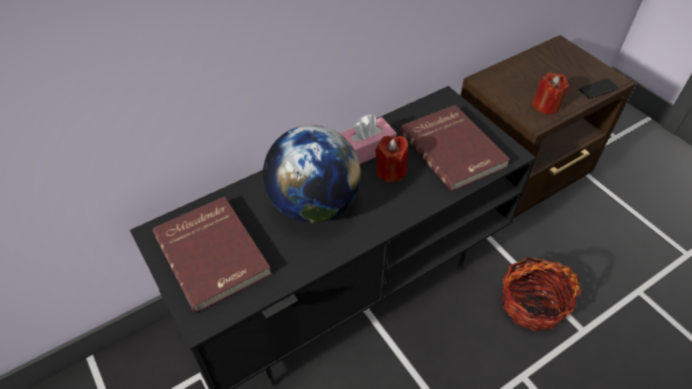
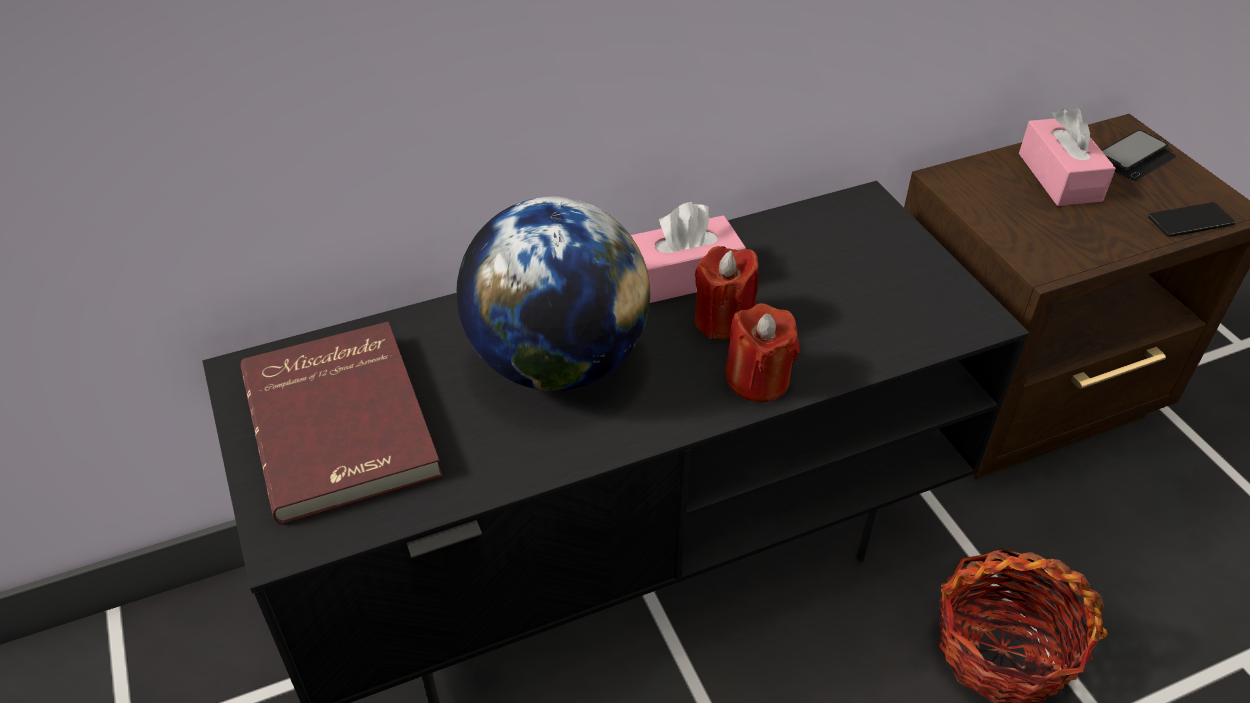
camera: 10 degrees right, 5 degrees down
red book [400,105,510,191] -> none
red candle [532,72,569,115] -> red candle moved to [725,303,800,402]
none -> pink tissue box [1019,108,1116,206]
none -> phone [1101,130,1176,181]

